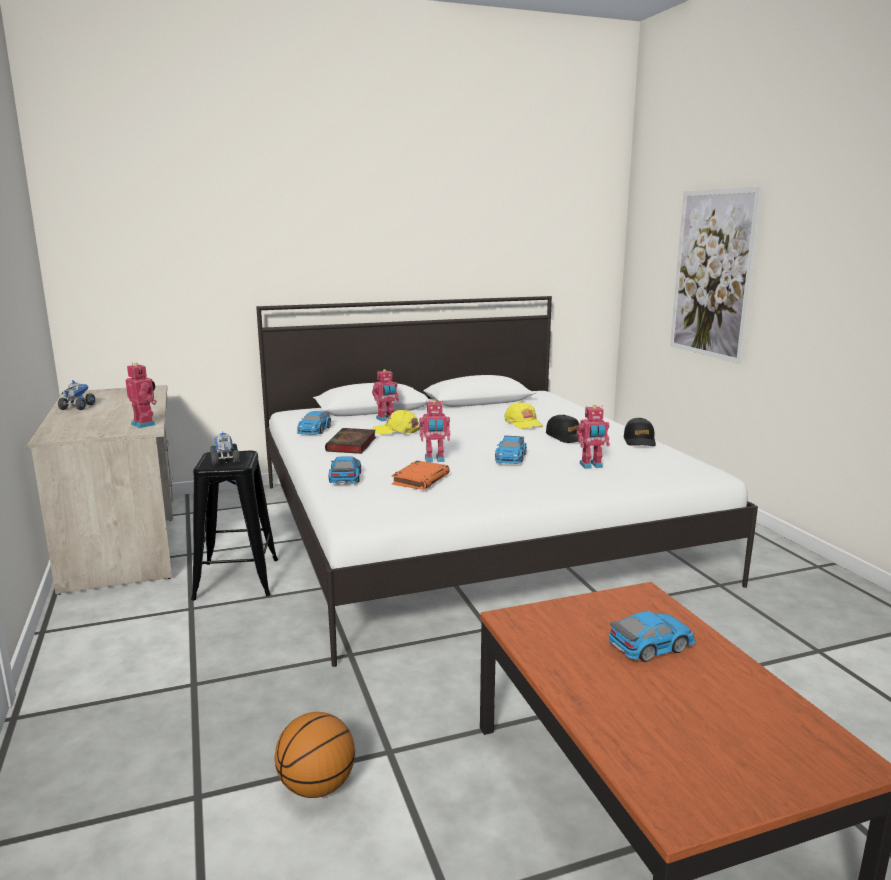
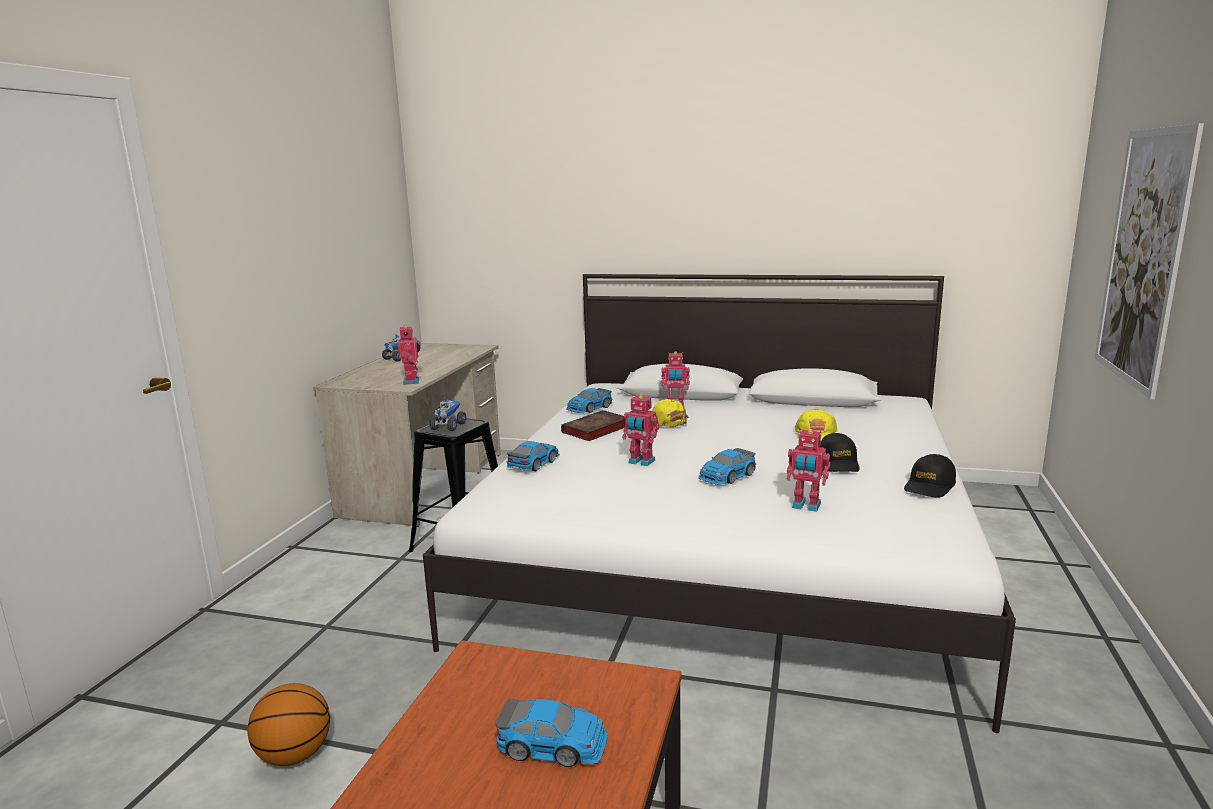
camera: 35 degrees right, 0 degrees up
orange book [392,461,450,490] -> none

